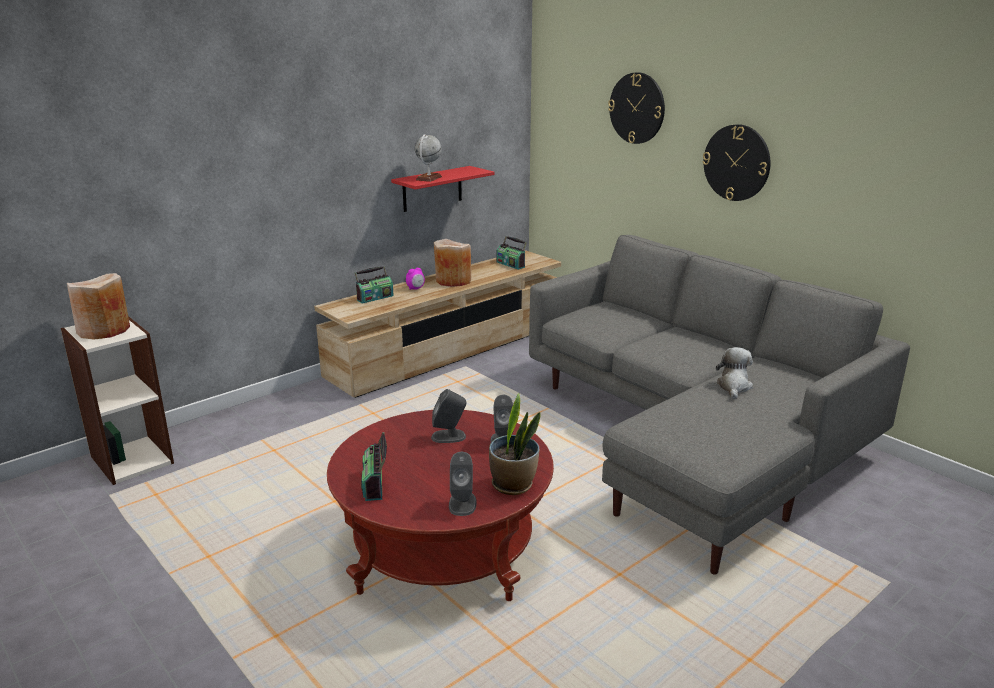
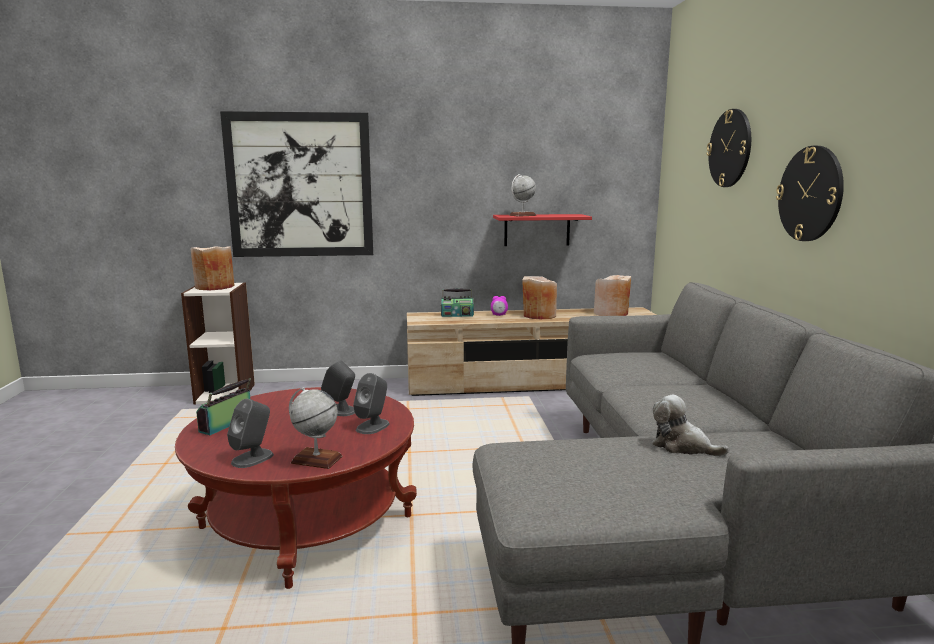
camera: 35 degrees right, 10 degrees down
potted plant [489,393,541,495] -> globe [289,387,342,469]
radio [497,236,527,270] -> beige vase [594,275,631,316]
plush toy [716,347,753,399] -> plush toy turned 105 degrees counterclockwise [652,395,729,456]
none -> picture [220,111,373,257]

